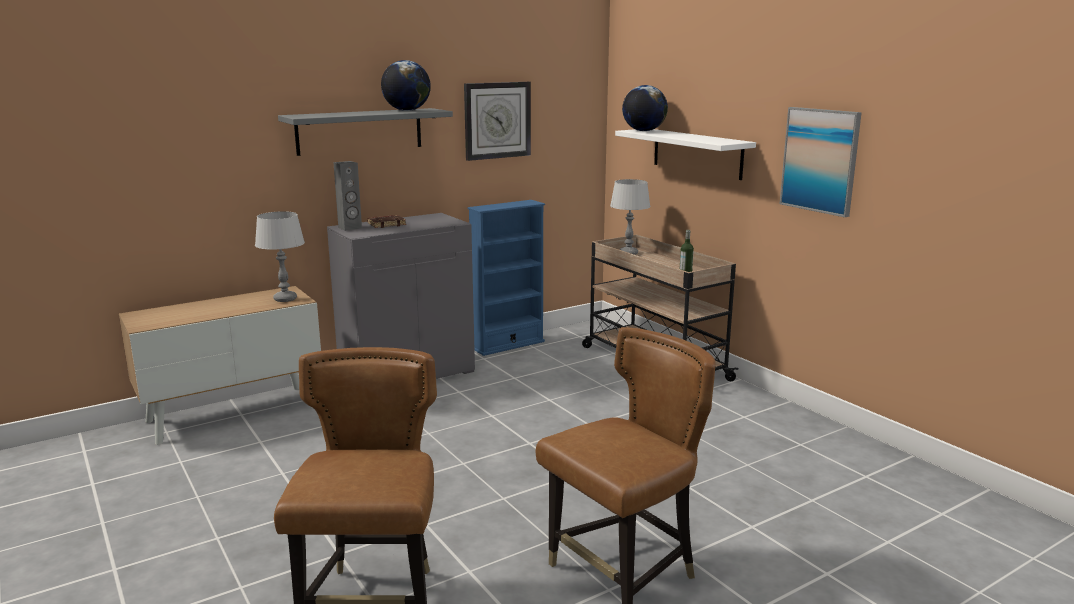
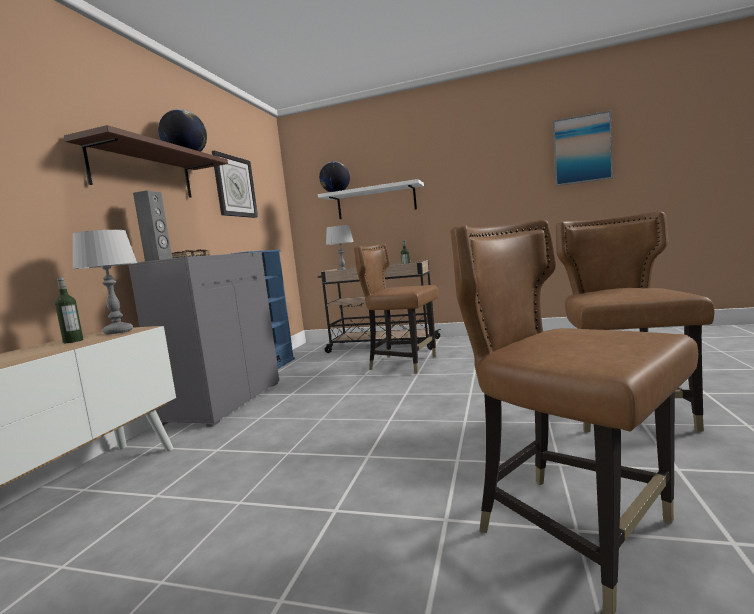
camera: 40 degrees left, 10 degrees down
grey shelf [278,108,453,156] -> brown shelf [64,125,228,198]
picture [780,107,862,217] -> picture moved to [552,110,613,186]
none -> bottle [55,277,83,343]
none -> brown chair [354,244,439,374]

